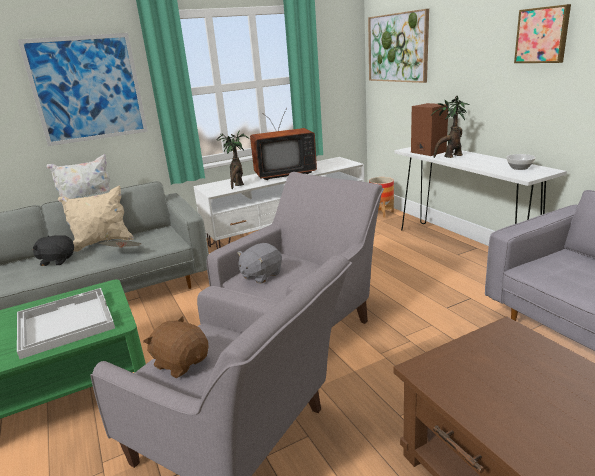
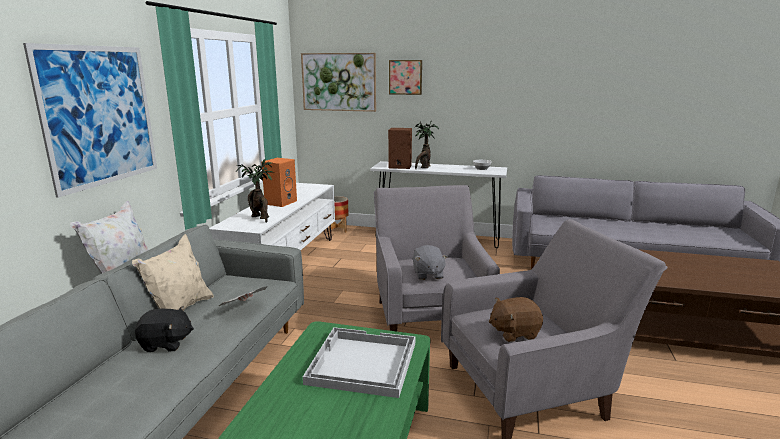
camera: 50 degrees left, 5 degrees down
black plush toy [33,235,74,266] -> black plush toy turned 135 degrees counterclockwise [135,306,194,352]
television [250,108,317,180] -> orange speaker [261,158,297,207]
picture [514,4,571,63] -> picture moved to [389,60,422,95]

